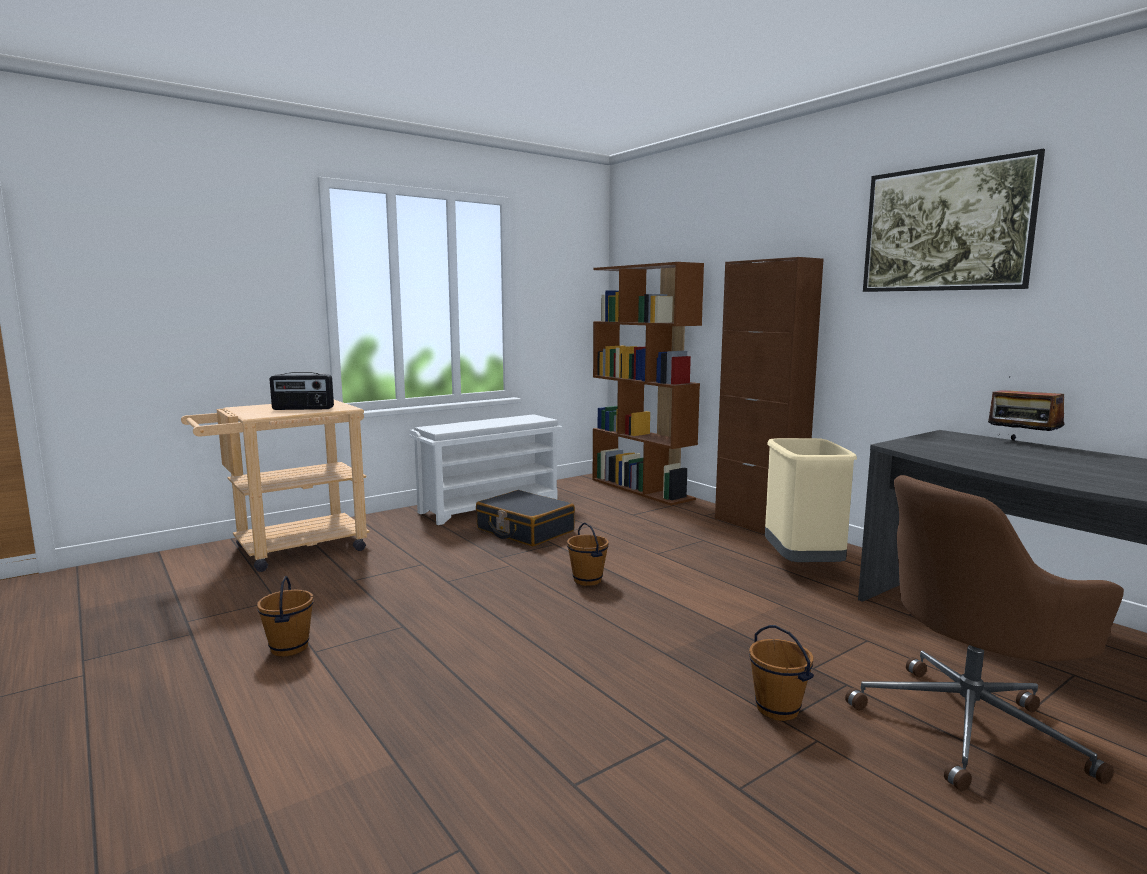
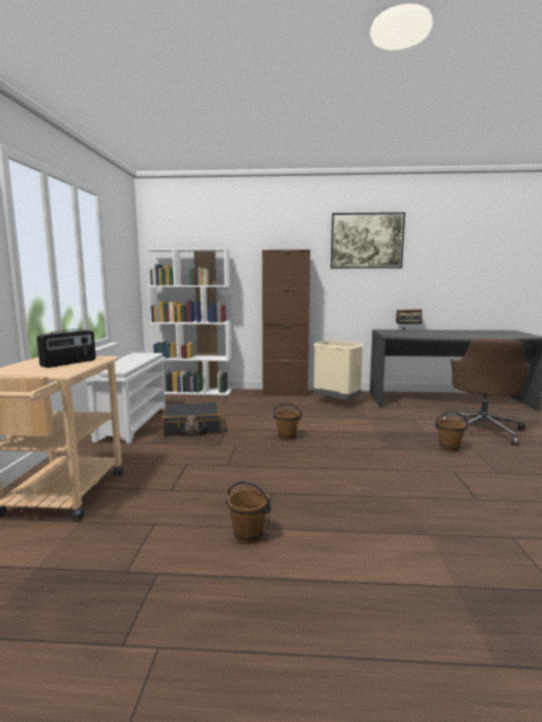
camera: 50 degrees left, 0 degrees up
brown bookcase [592,262,704,506] -> white bookcase [145,248,232,395]

